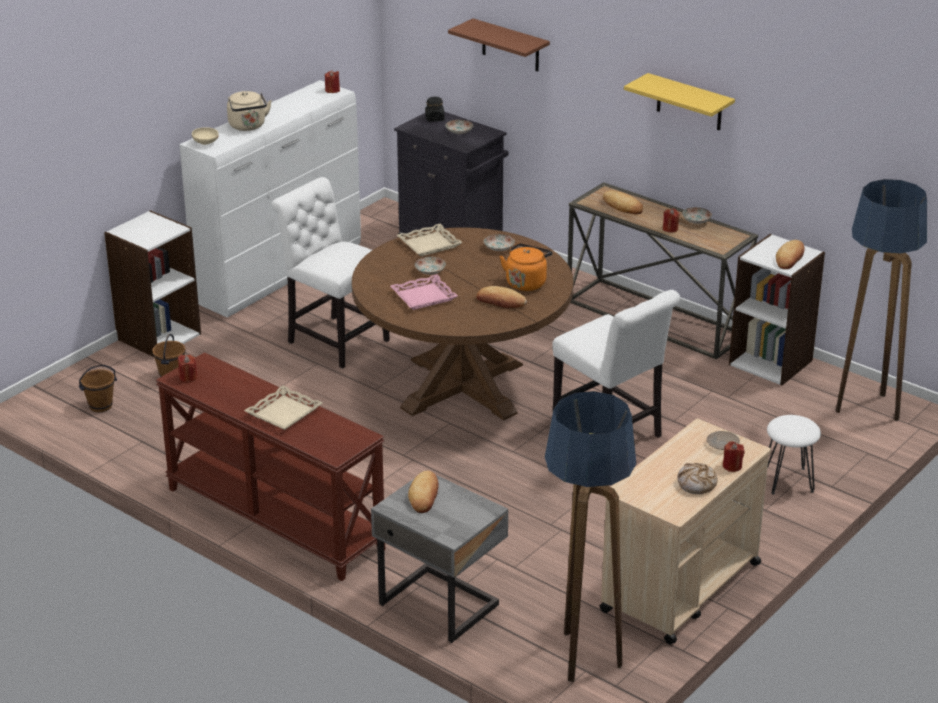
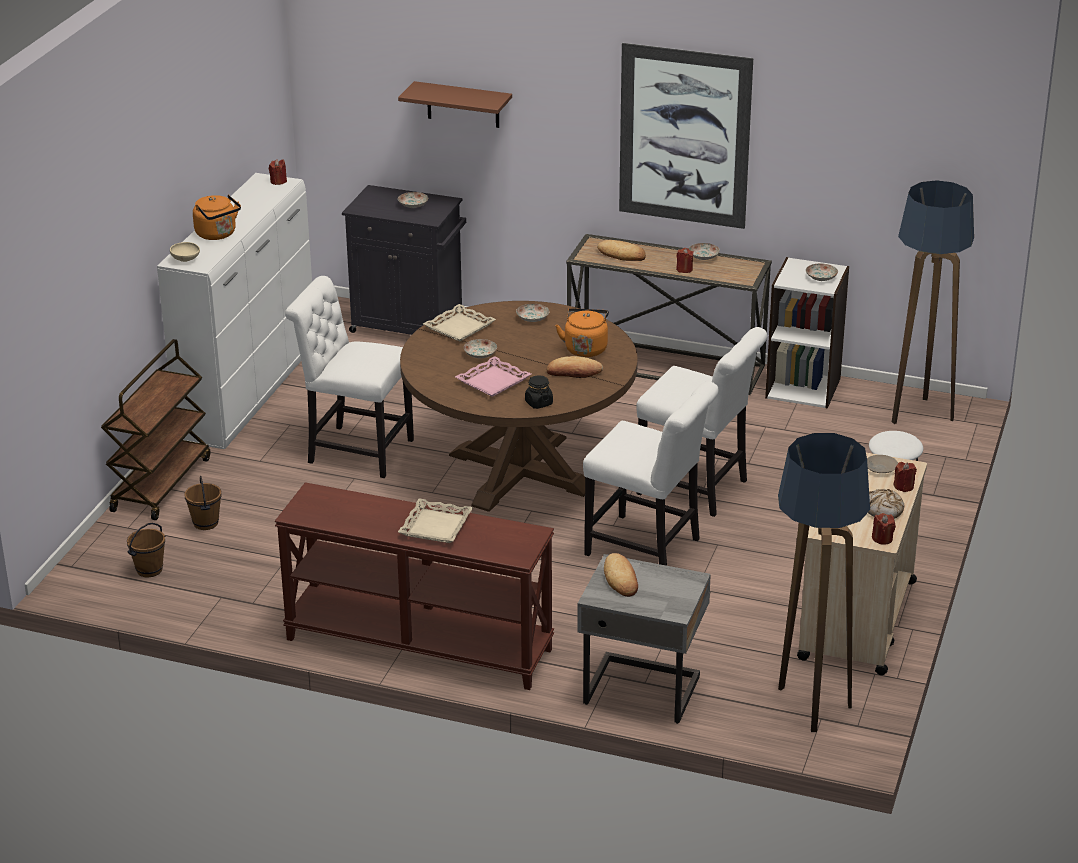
camera: 20 degrees left, 0 degrees up
white bookcase [104,210,201,357] -> brown cart [101,339,210,520]
red candle [178,355,197,382] -> red candle moved to [872,513,896,545]
beige kettle [227,91,272,131] -> orange kettle [193,195,241,240]
black jar [425,97,444,122] -> black jar moved to [525,375,553,409]
yellow shelf [624,73,735,130] -> picture [619,43,753,229]
bread [776,240,805,269] -> plate [806,263,838,281]
none -> white chair [583,381,719,566]

